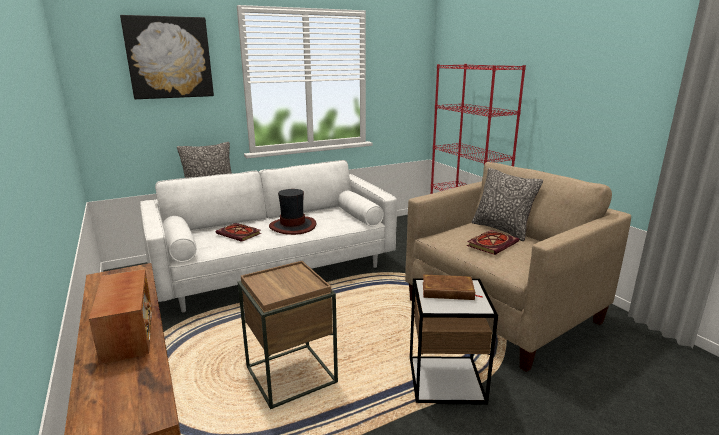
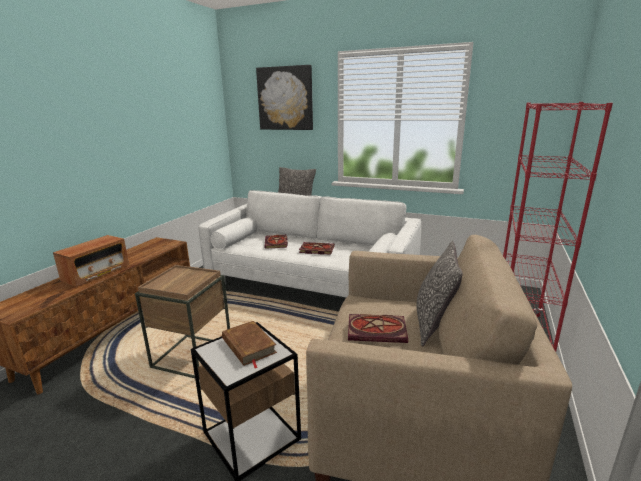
camera: 50 degrees right, 0 degrees up
hat [269,189,316,235] -> book [299,242,335,255]

